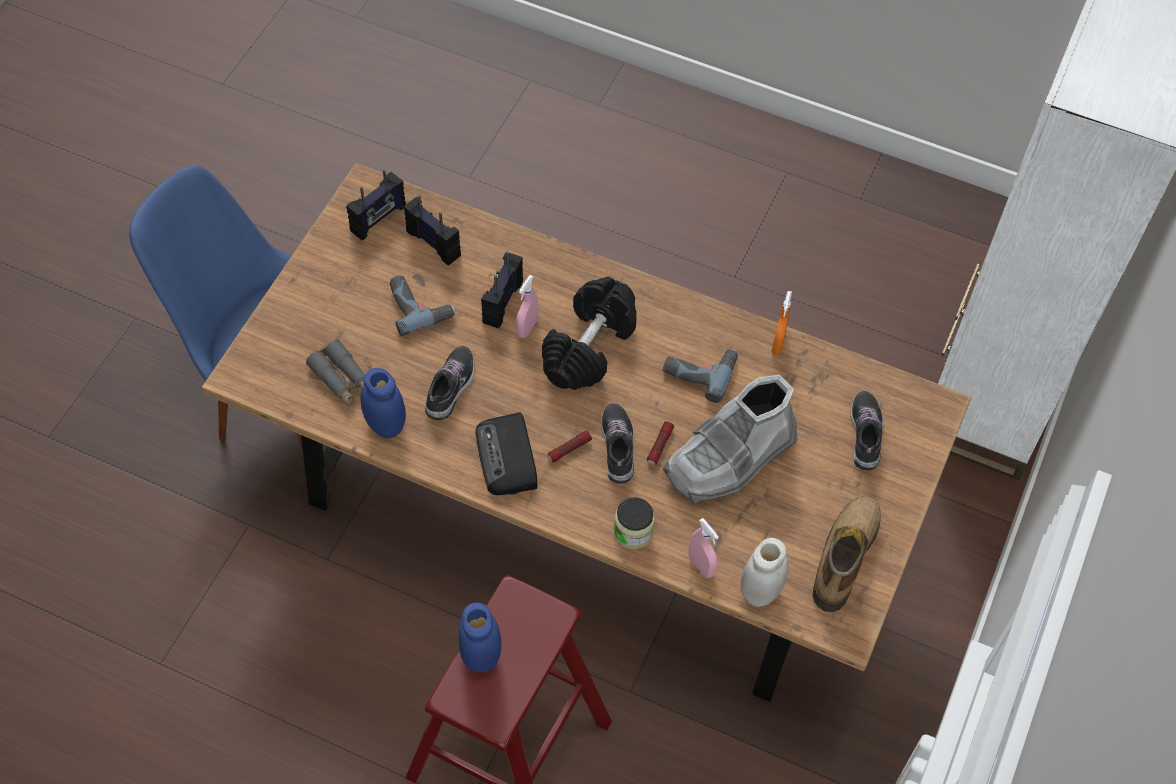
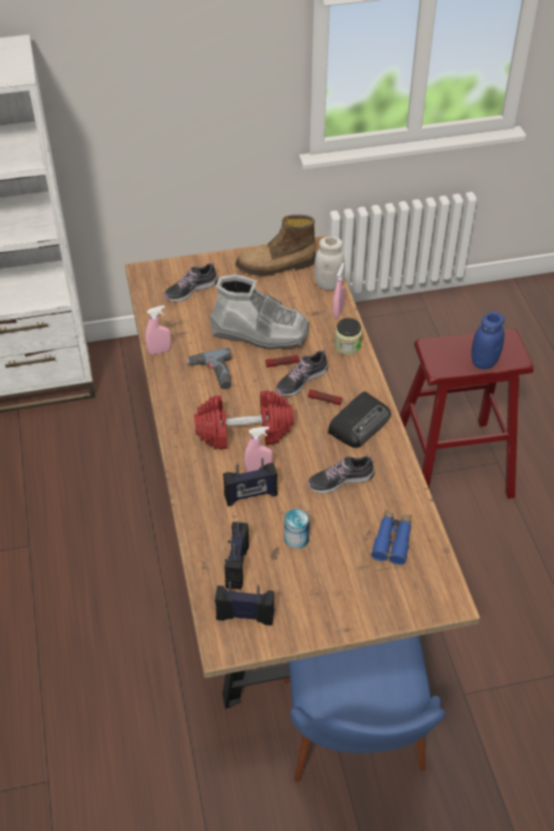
camera: 125 degrees left, 10 degrees down
grey binoculars [306,340,365,407] -> blue binoculars [371,510,412,565]
blue jar [360,368,406,438] -> none
power drill [390,275,456,336] -> can [284,509,310,549]
black dumbbell [542,277,637,390] -> red dumbbell [194,390,294,450]
orange spray bottle [771,291,792,355] -> pink spray bottle [145,305,171,355]

